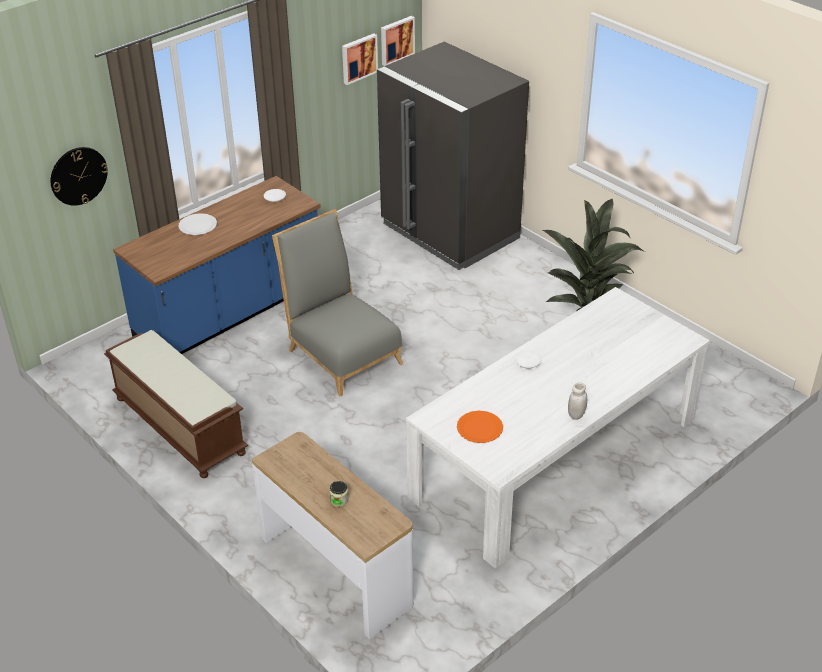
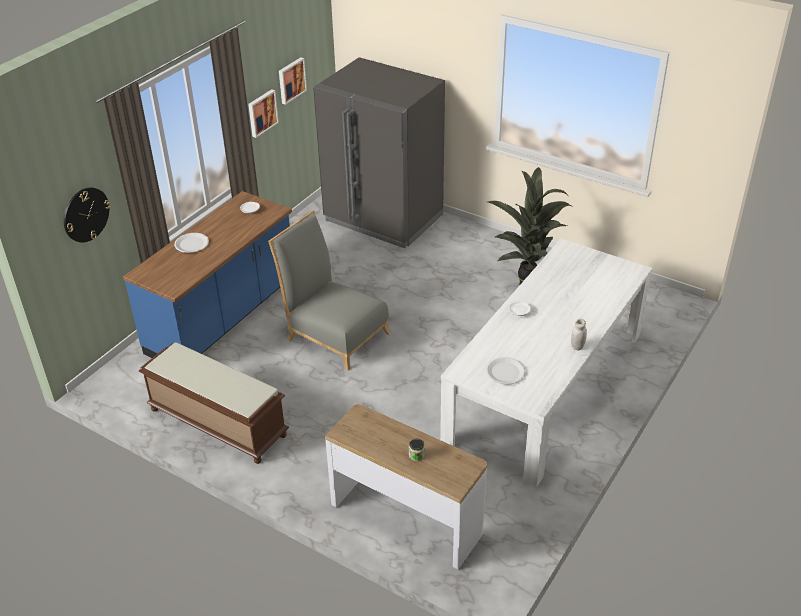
camera: 15 degrees left, 0 degrees up
picture [381,16,415,66] -> picture moved to [248,89,279,138]
orange plate [457,411,503,443] -> white plate [486,357,526,385]

